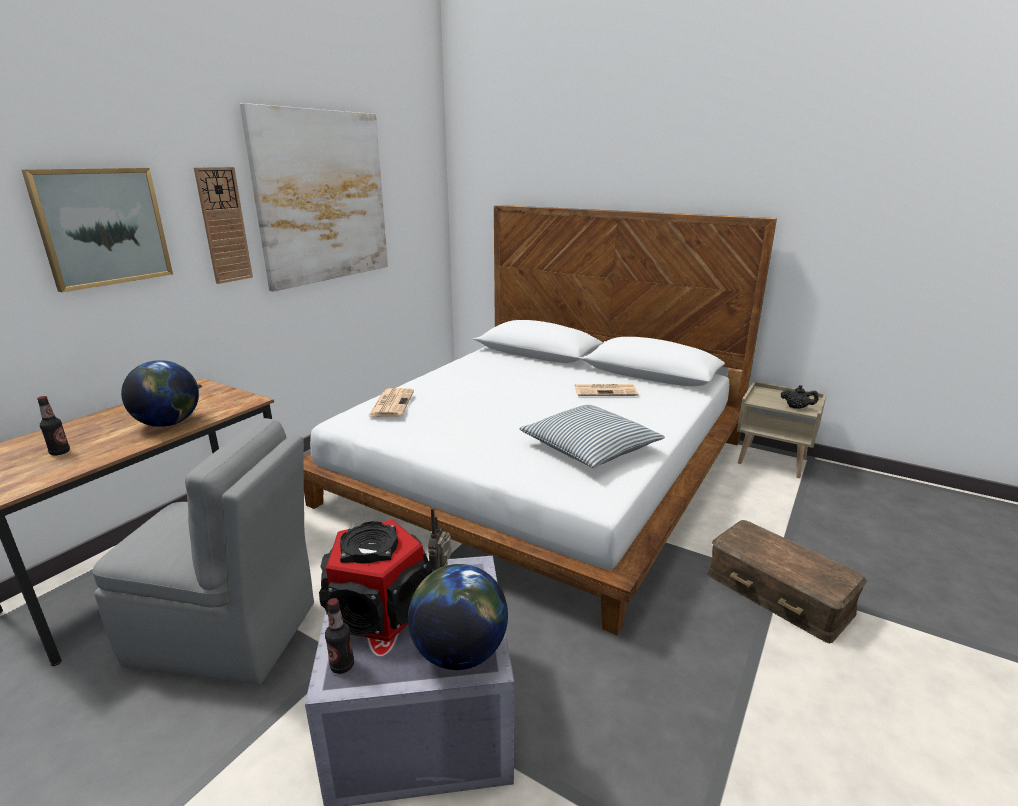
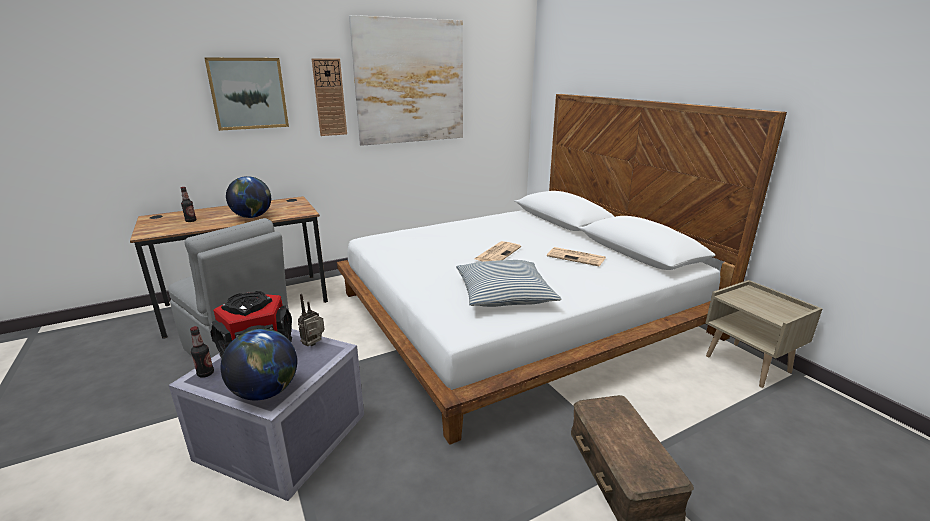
camera: 30 degrees right, 0 degrees up
newspaper [369,388,414,417] -> newspaper moved to [475,241,521,262]
black teapot [781,385,819,409] -> none

